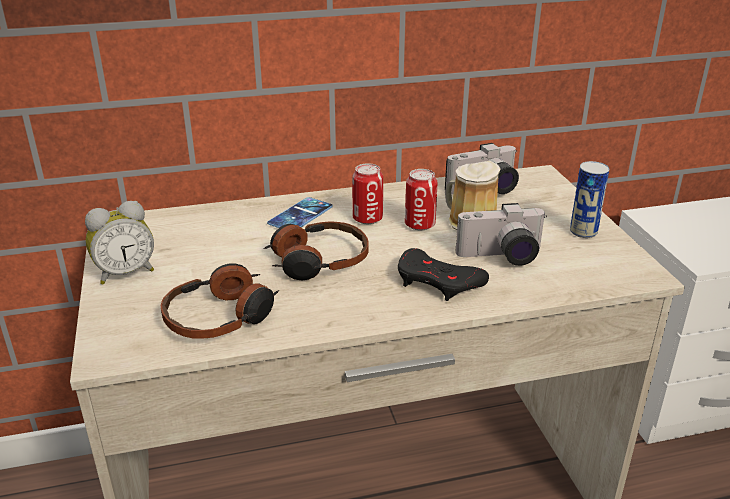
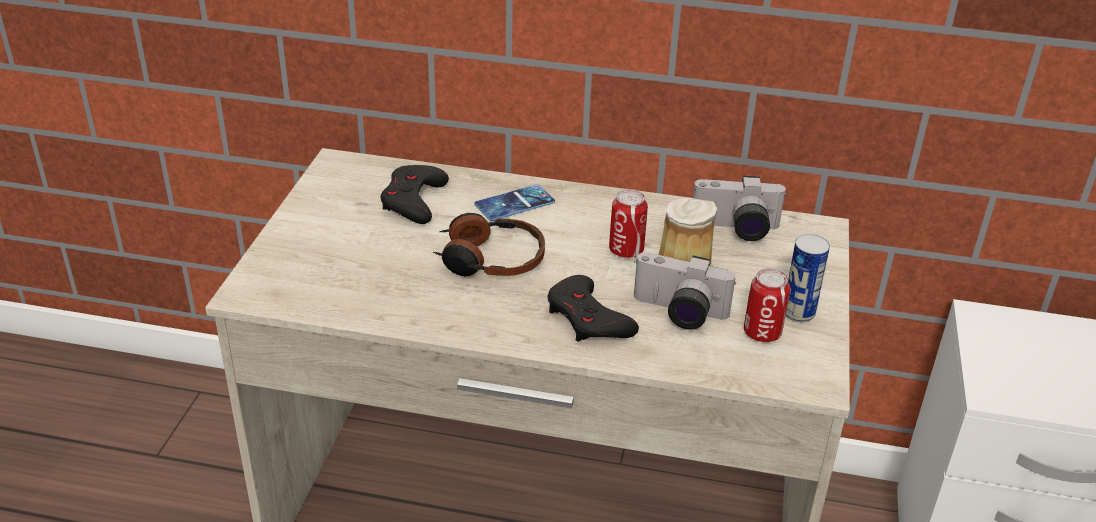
camera: 25 degrees right, 5 degrees up
alarm clock [85,201,154,285] -> none
headphones [161,263,279,339] -> none
can [352,163,383,224] -> can moved to [744,268,790,342]
none -> black game controller [381,165,449,224]

